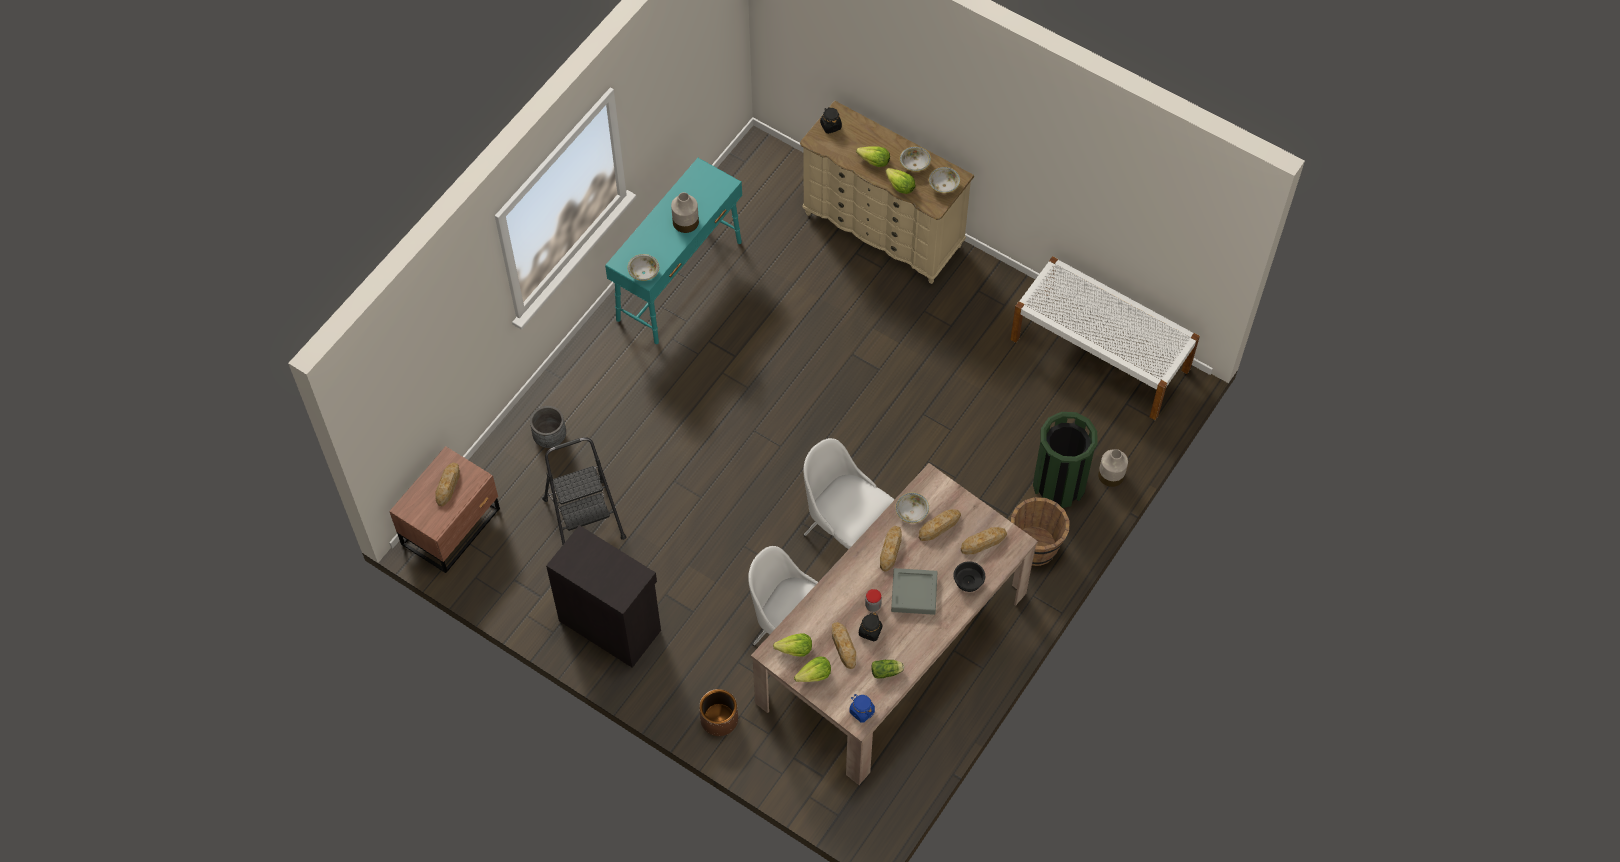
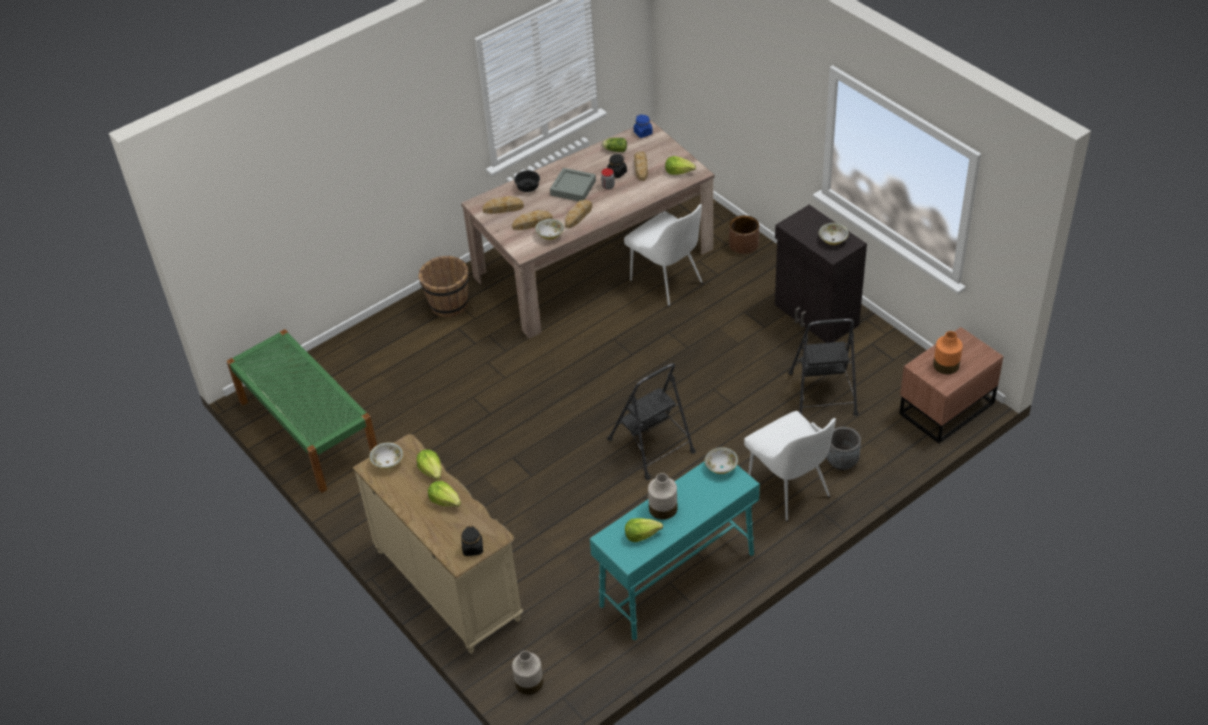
camera: 160 degrees left, 15 degrees down
bread [435,463,460,506] -> orange vase [933,331,963,374]
lettuce [794,656,831,682] -> lettuce moved to [625,518,663,542]
white chair [804,438,895,549] -> white chair moved to [744,411,836,522]
bowl [900,147,931,172] -> bowl moved to [819,223,849,245]
white bench [1010,256,1200,420] -> green bench [227,329,377,493]
green trash can [1033,412,1097,508] -> none
beige vase [1098,449,1128,487] -> beige vase moved to [512,651,544,695]
none -> black step ladder [607,363,696,480]

